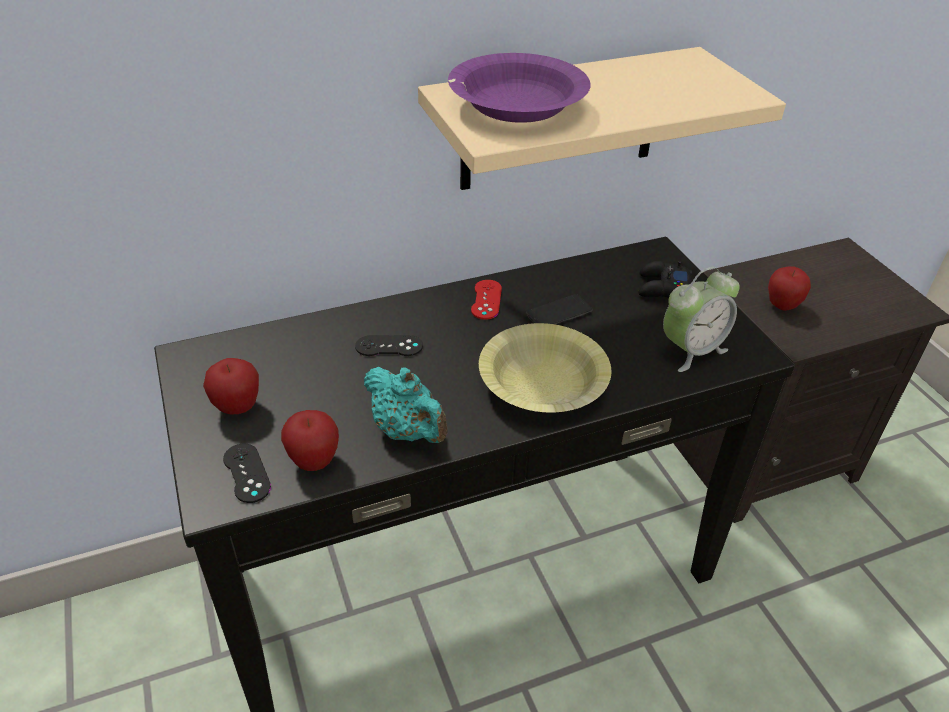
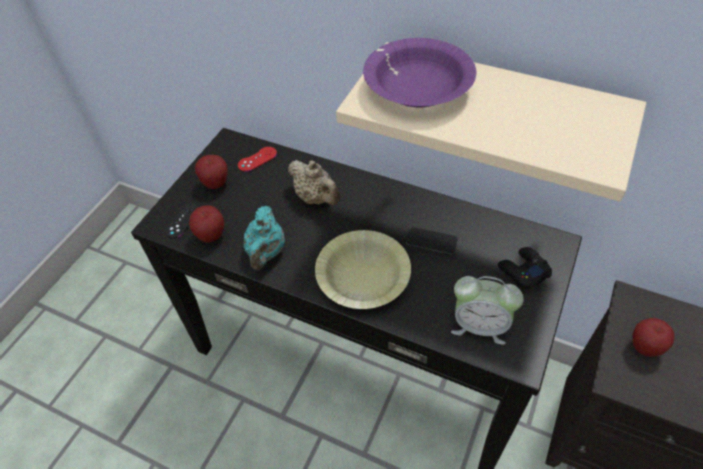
camera: 50 degrees right, 10 degrees up
black game controller [355,335,423,356] -> beige teapot [288,160,340,205]
red game controller [471,280,502,320] -> red game controller moved to [238,147,277,172]

